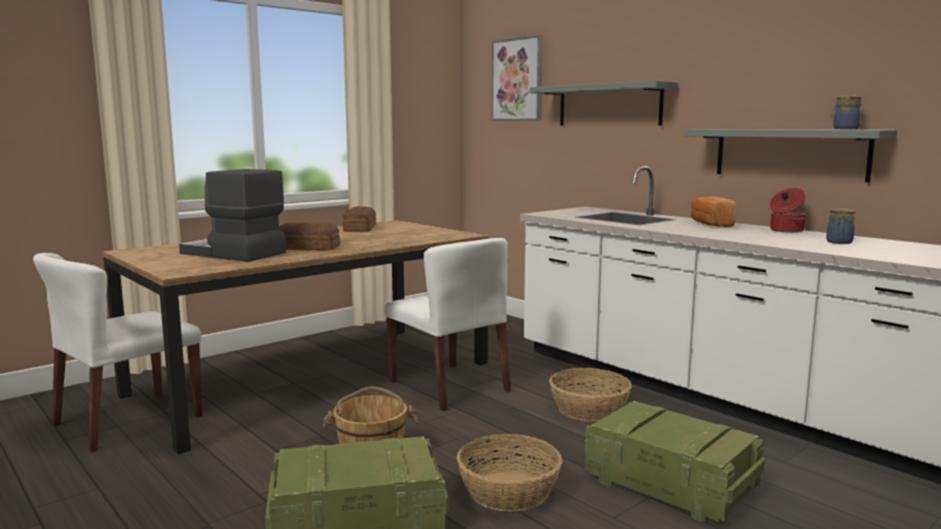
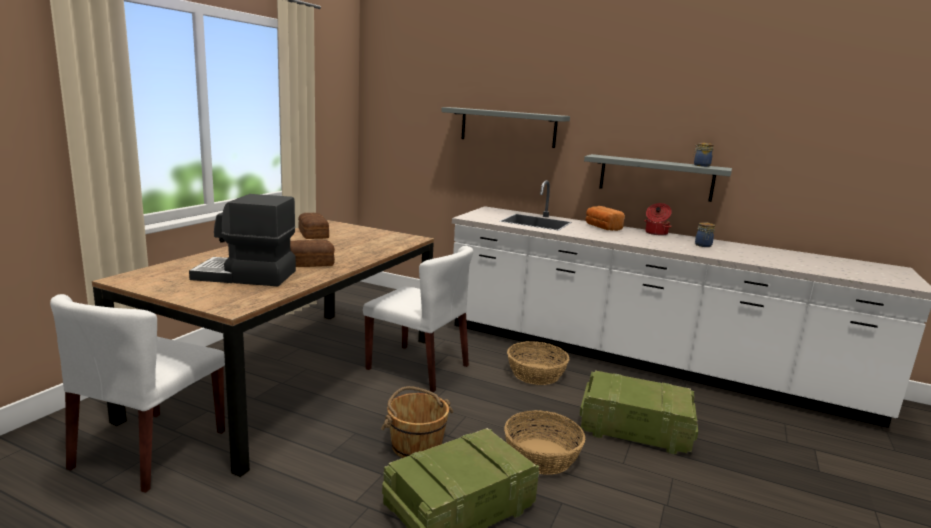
camera: 25 degrees left, 5 degrees up
picture [492,35,543,121] -> none

